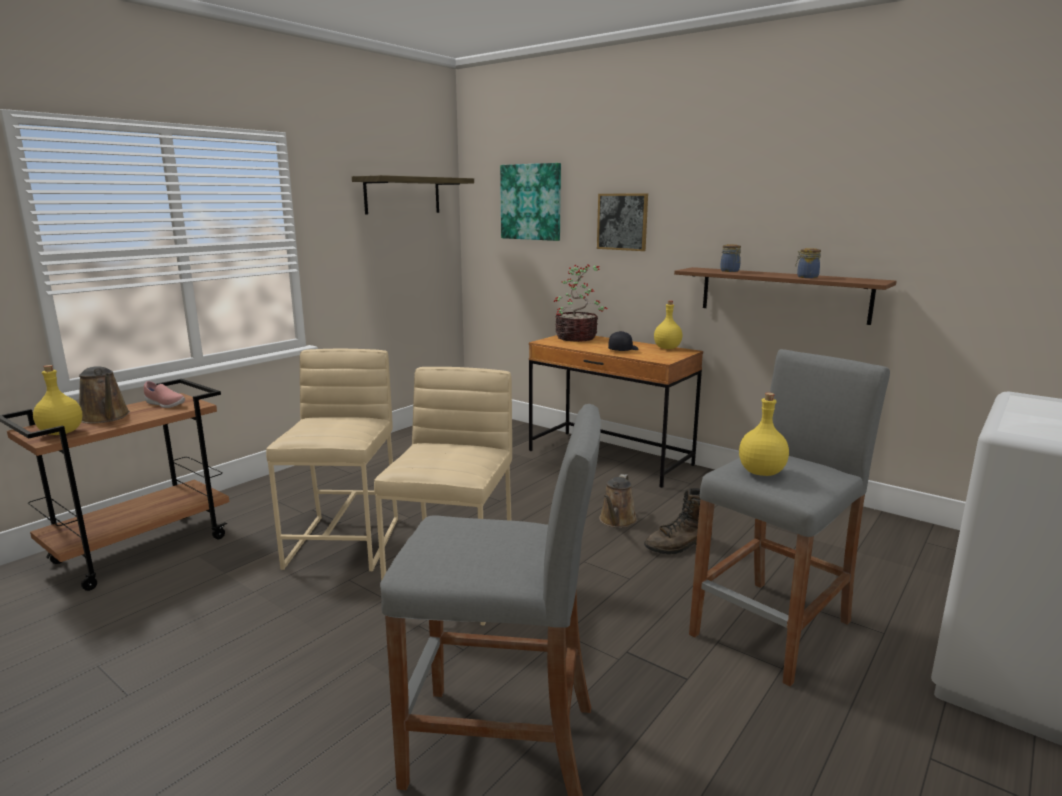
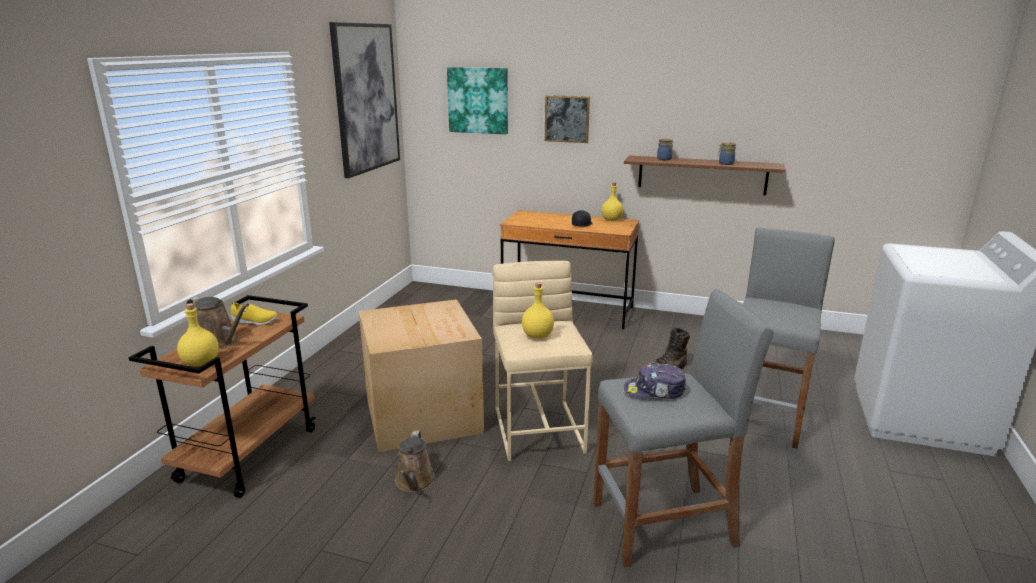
camera: 20 degrees left, 5 degrees up
pink shoe [144,381,185,408] -> yellow shoe [230,303,278,325]
beige stool [266,349,398,571] -> cardboard box [359,299,484,452]
shelf [352,175,474,214] -> picture [329,22,400,178]
potted plant [554,264,607,342] -> none
brown watering can [599,474,638,528] -> brown watering can moved to [395,430,435,492]
yellow bottle [739,393,789,476] -> yellow bottle moved to [522,282,554,338]
none -> cap [624,363,686,399]

